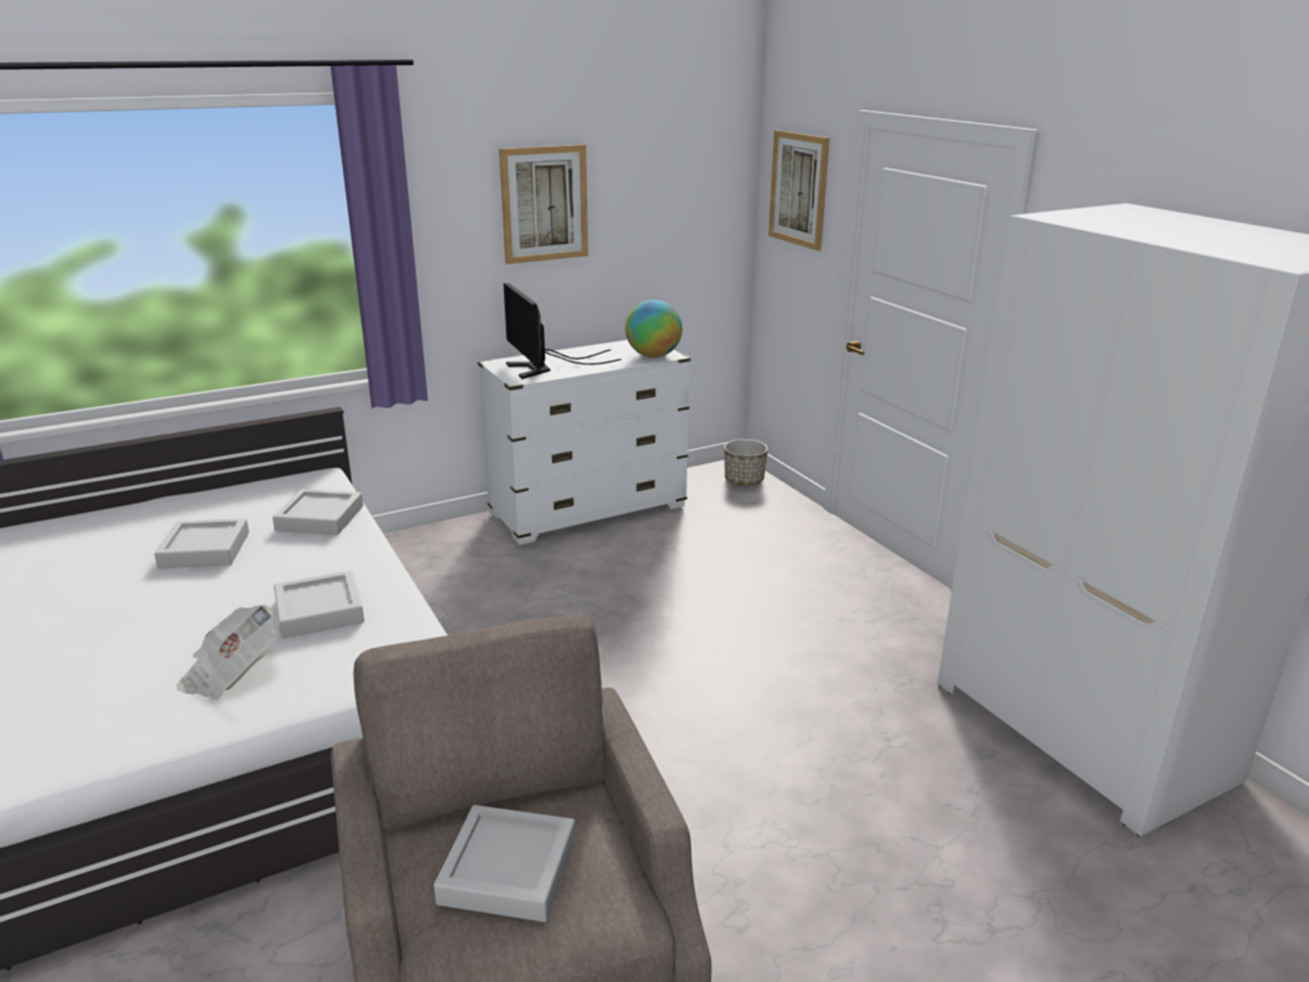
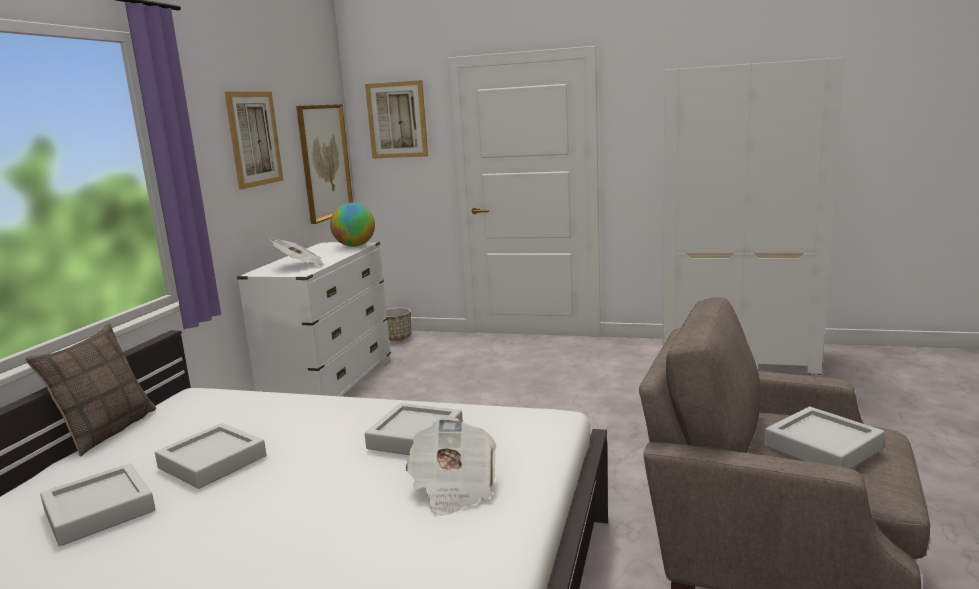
camera: 45 degrees left, 10 degrees down
grey tray [273,489,363,535] -> grey tray moved to [40,463,155,546]
monitor [504,283,621,379] -> newspaper [269,238,325,266]
none -> pillow [25,323,156,456]
none -> picture [296,104,353,224]

